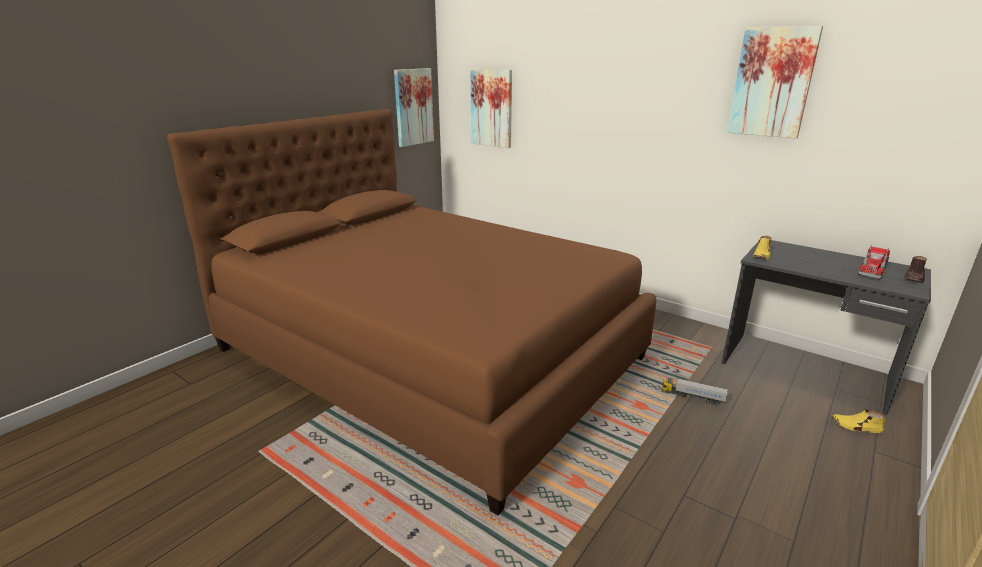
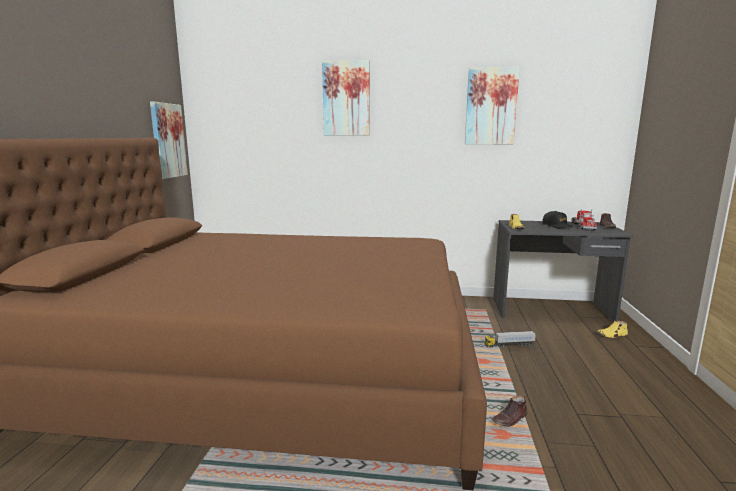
camera: 30 degrees left, 10 degrees down
picture [470,69,512,148] -> picture moved to [322,60,370,135]
none -> brown shoe [492,396,528,427]
none -> black cap [542,211,573,228]

